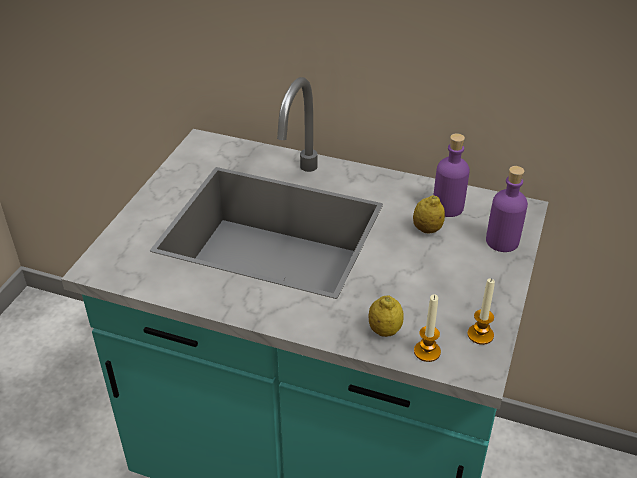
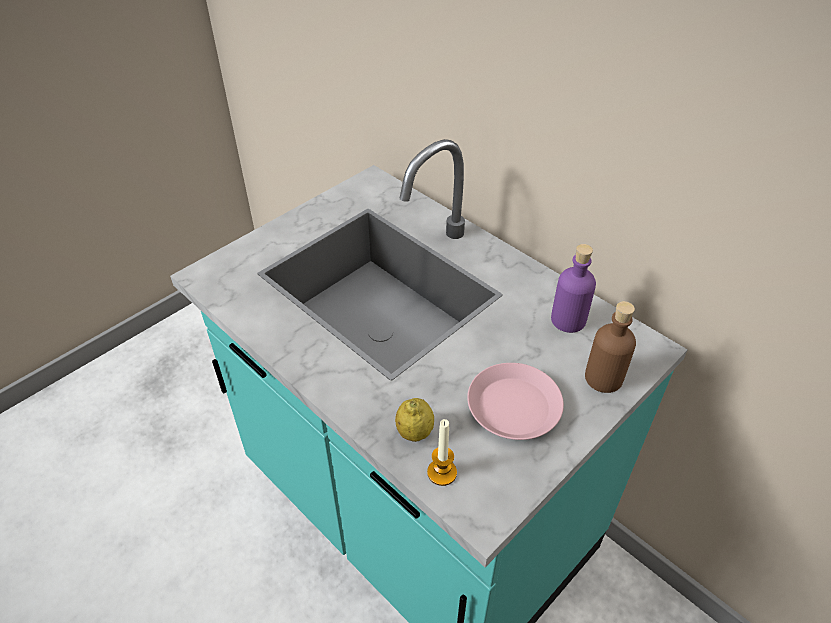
camera: 25 degrees right, 5 degrees up
lemon [413,195,445,233] -> none
candle [467,278,495,345] -> none
purple bottle [486,166,528,252] -> brown bottle [585,301,636,393]
none -> pink plate [467,363,564,440]

